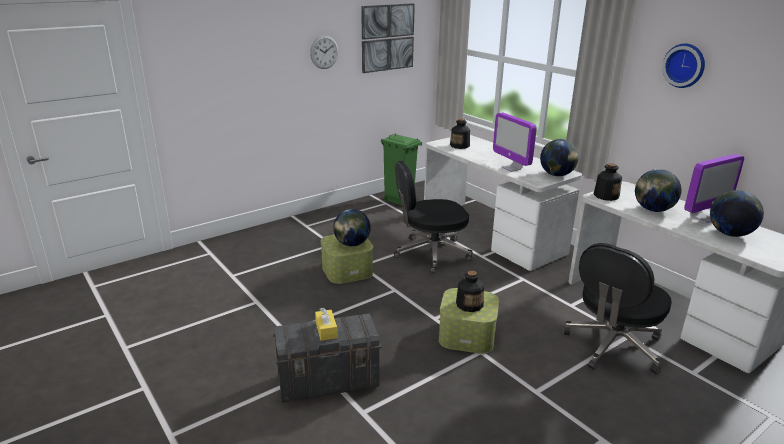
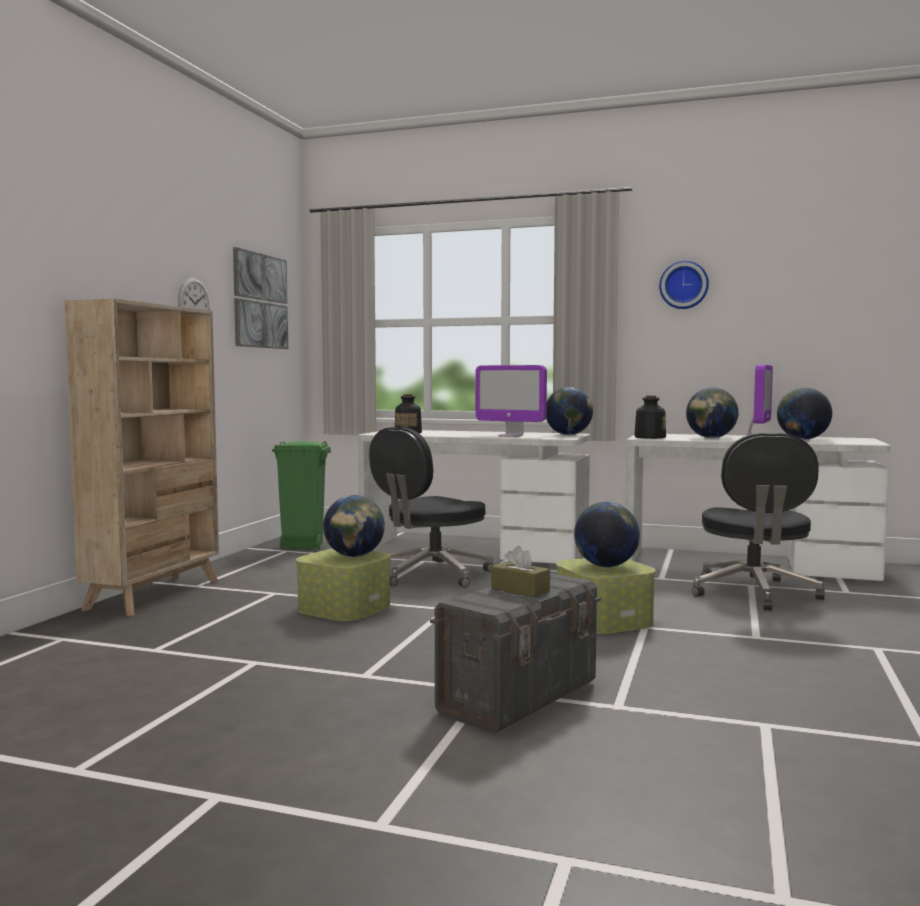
camera: 35 degrees left, 20 degrees down
yellow tissue box [315,308,338,341] -> brown tissue box [491,546,550,597]
bottle [456,271,484,312] -> globe [574,502,640,567]
none -> beige bookcase [64,298,219,616]

